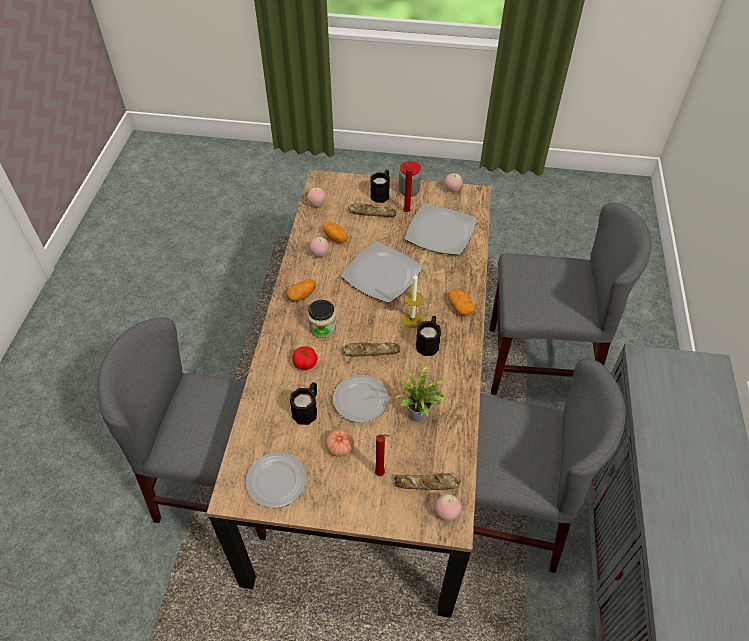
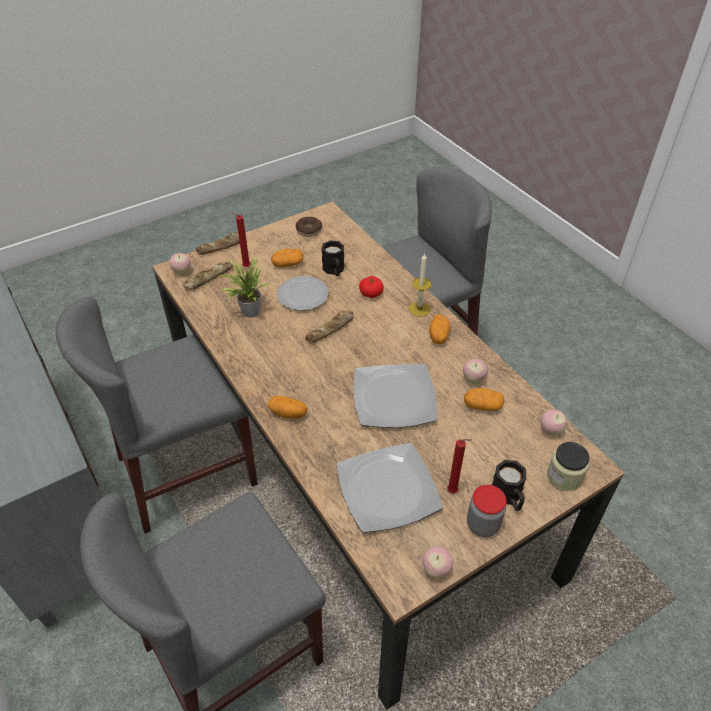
camera: 140 degrees right, 5 degrees down
plate [246,453,306,508] -> donut [296,216,322,236]
jar [307,300,336,338] -> jar moved to [547,442,590,491]
tomato [325,429,354,457] -> potato [271,249,303,268]
bread [348,203,397,217] -> bread moved to [196,233,240,255]
candle [402,274,423,328] -> candle moved to [409,253,431,317]
black mug [416,316,441,356] -> none

